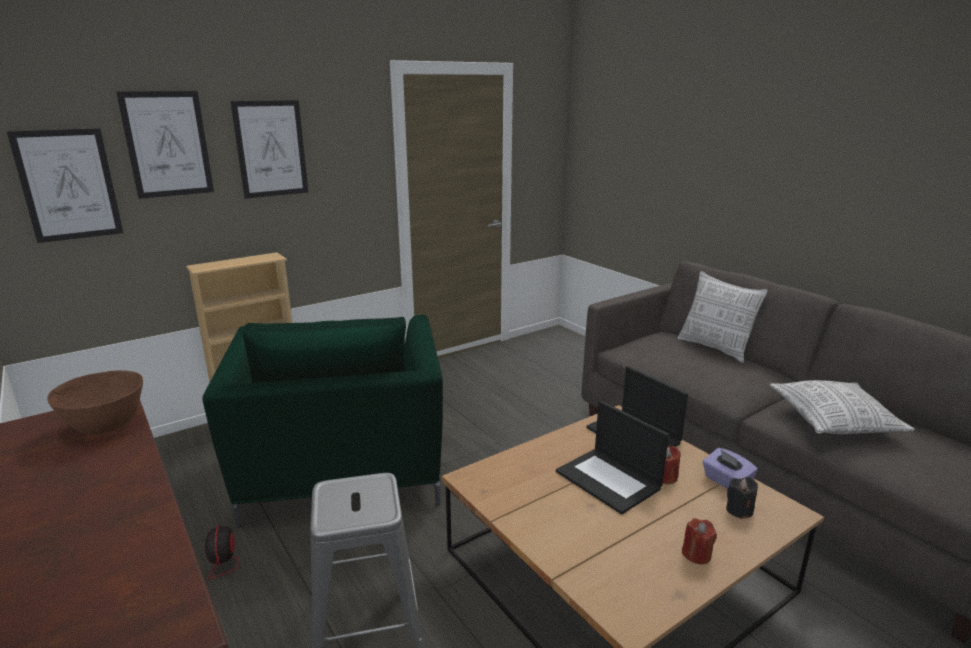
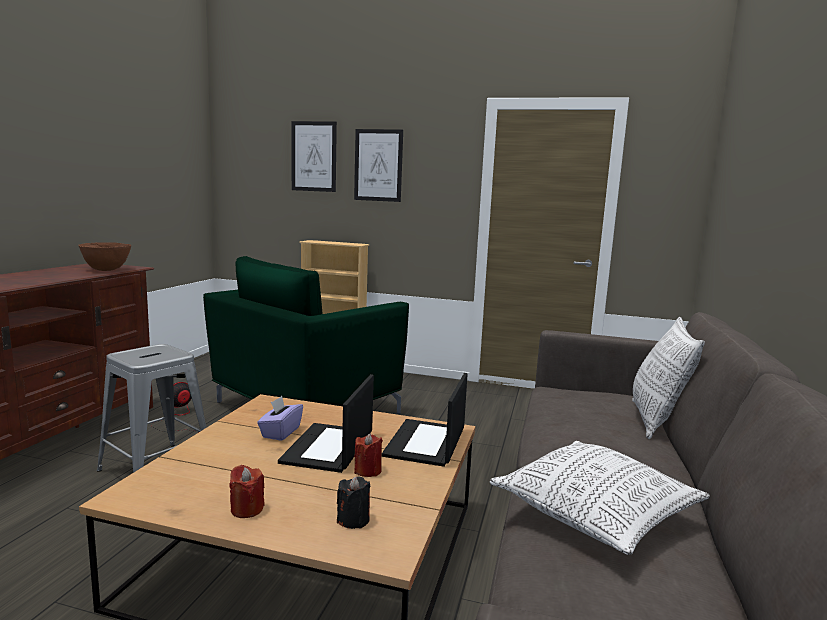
camera: 50 degrees right, 10 degrees down
picture [7,128,123,243] -> none
purple tissue box [702,448,758,489] -> purple tissue box moved to [257,396,303,441]

